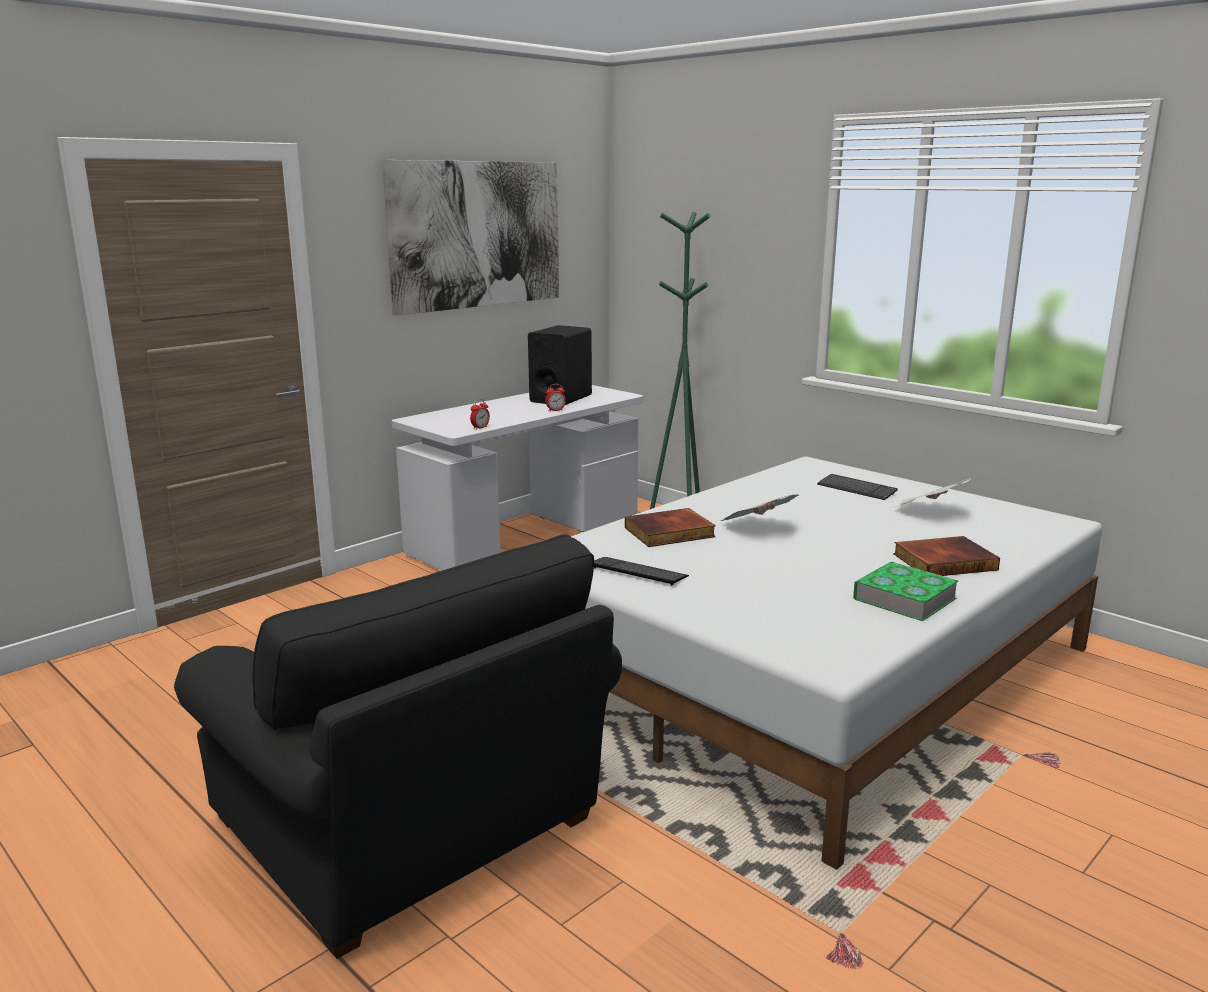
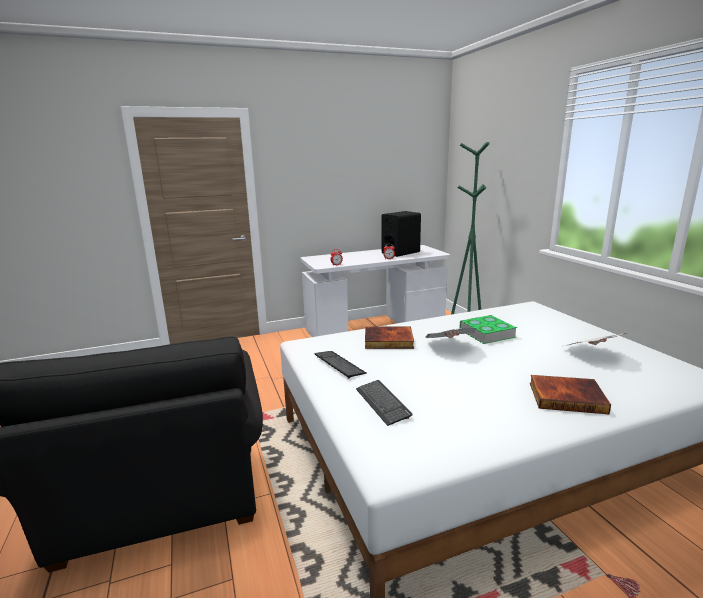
camera: 25 degrees right, 0 degrees up
picture [382,160,559,316] -> none
keyboard [817,474,898,500] -> keyboard moved to [356,380,412,426]
book [853,562,959,621] -> book moved to [460,315,517,344]

